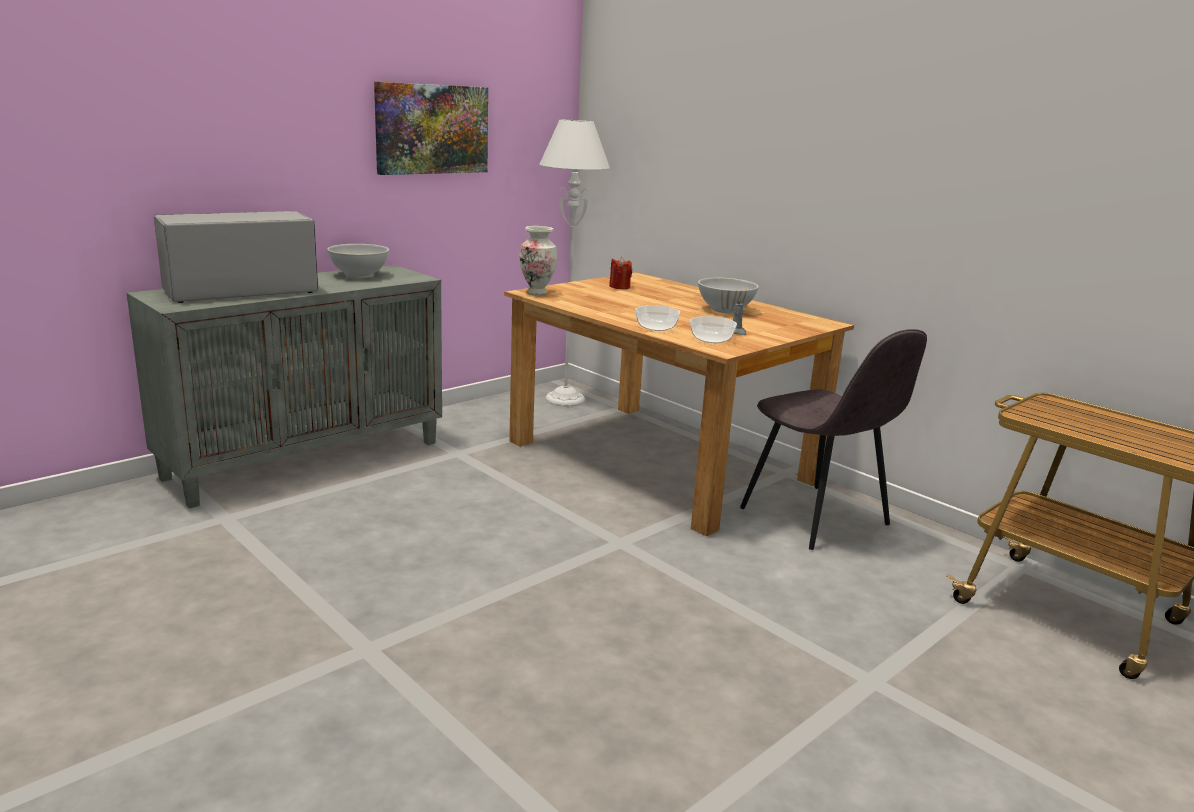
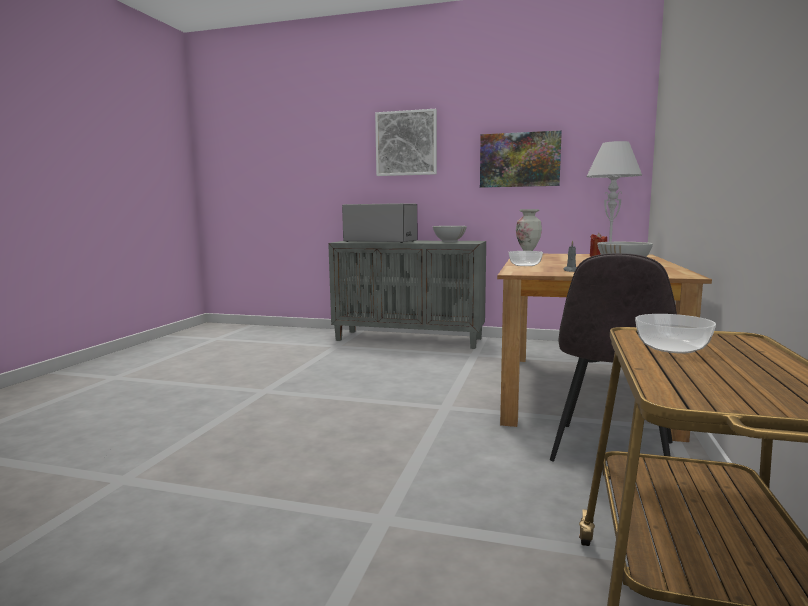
camera: 60 degrees right, 10 degrees down
bowl [690,316,737,343] -> bowl moved to [635,314,716,353]
none -> picture [375,109,437,176]

